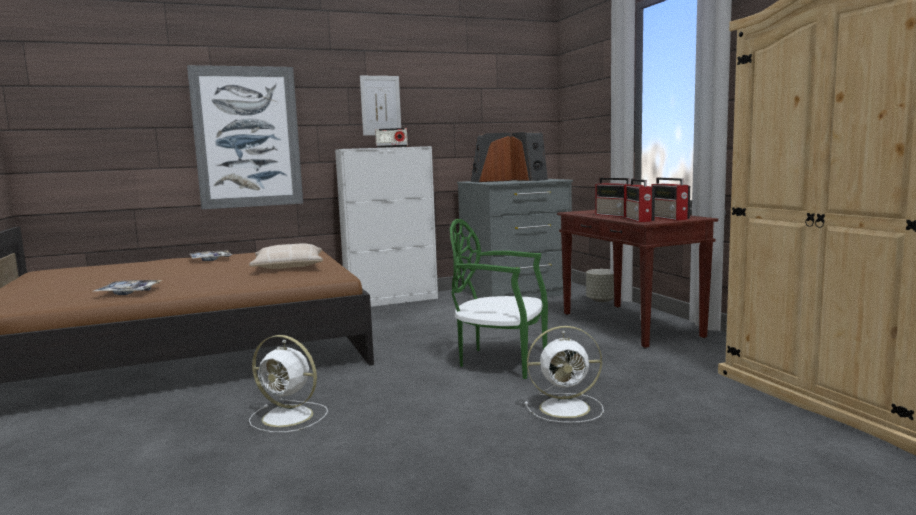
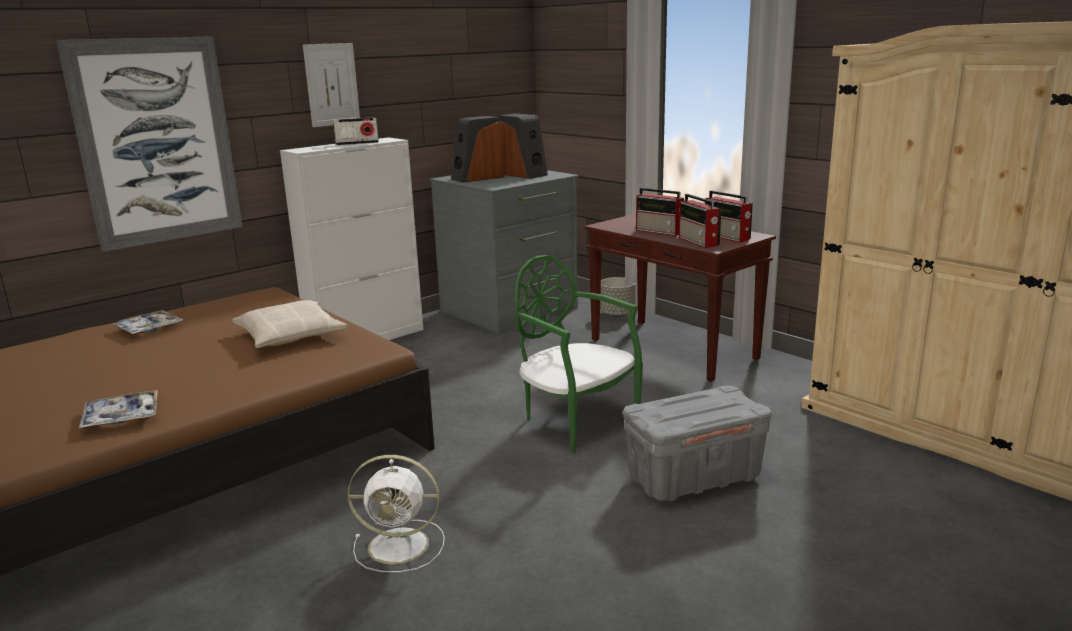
camera: 20 degrees left, 10 degrees up
green chair [450,219,548,379] -> green chair turned 45 degrees clockwise [515,255,643,453]
white fan [524,326,604,423] -> grey storage box [623,386,772,502]

